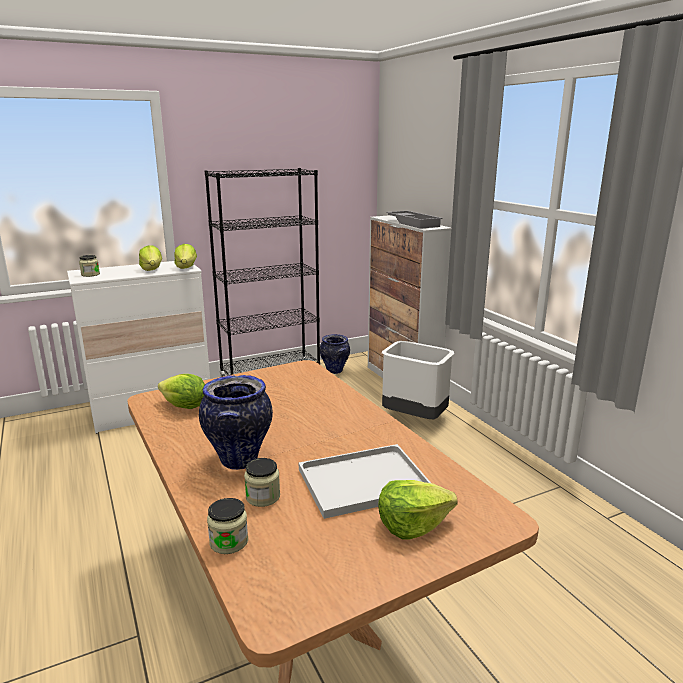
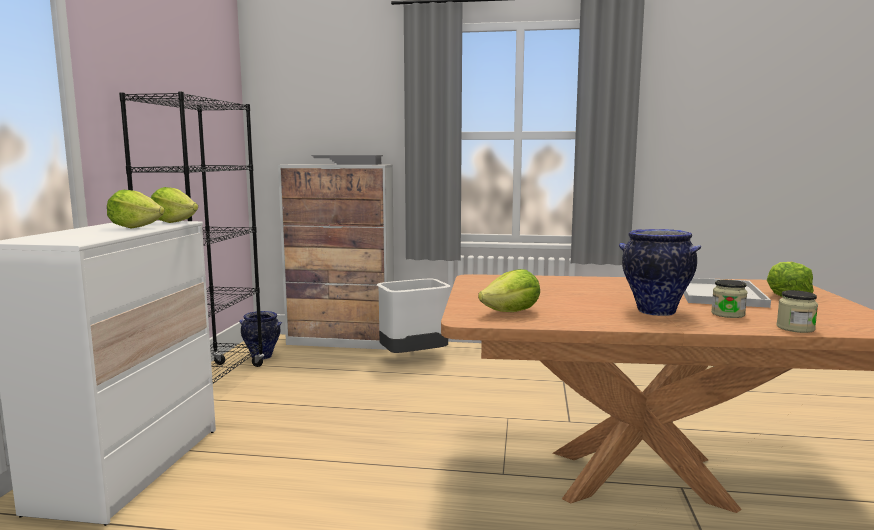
camera: 55 degrees left, 10 degrees down
jar [79,255,100,277] -> none

